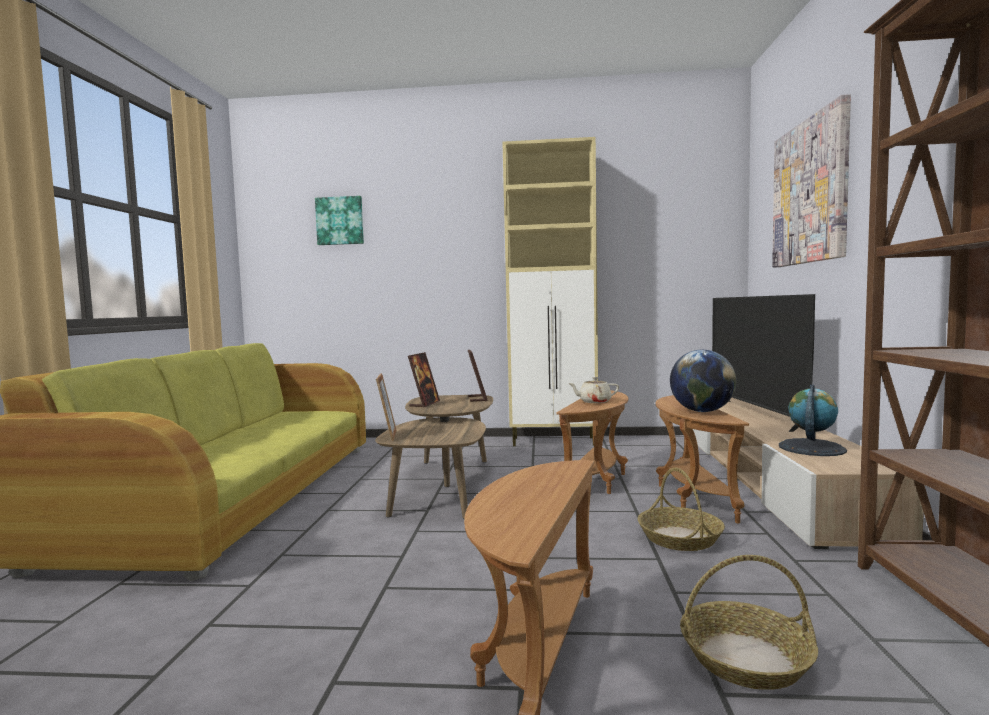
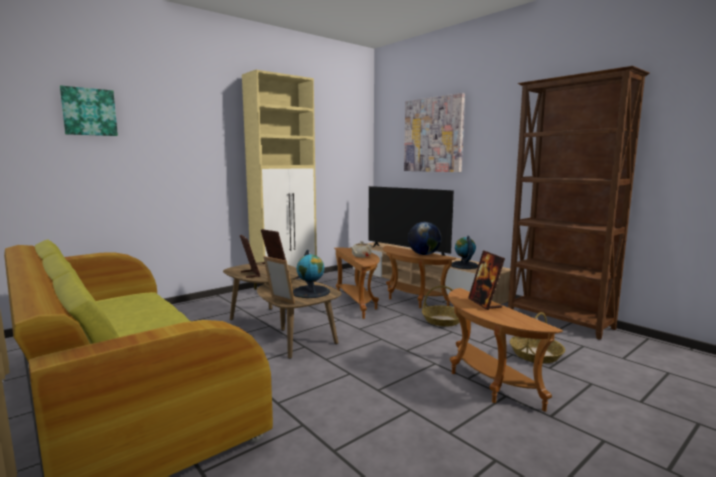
camera: 45 degrees left, 5 degrees up
none -> globe [293,250,330,298]
none -> picture frame [468,250,505,310]

